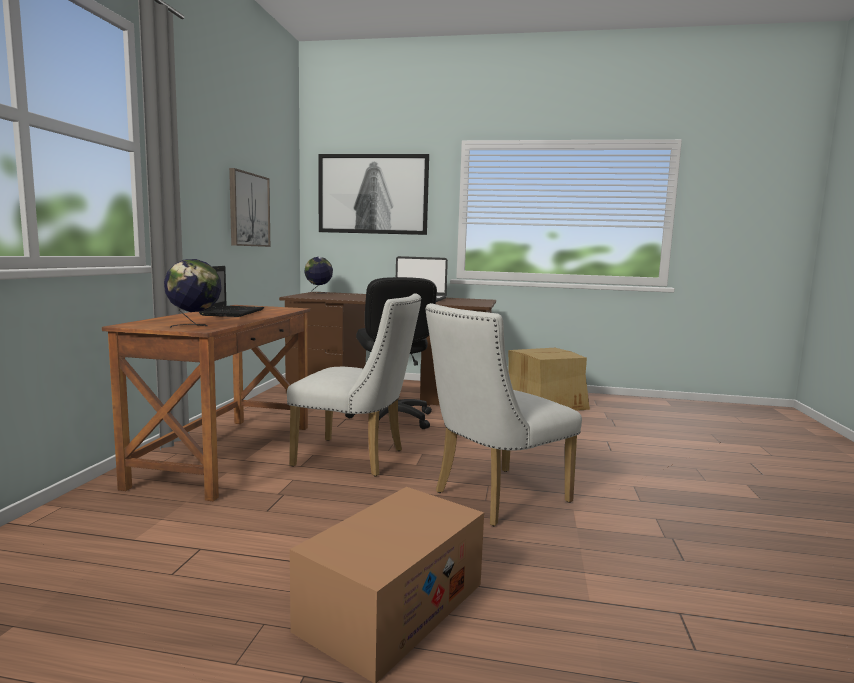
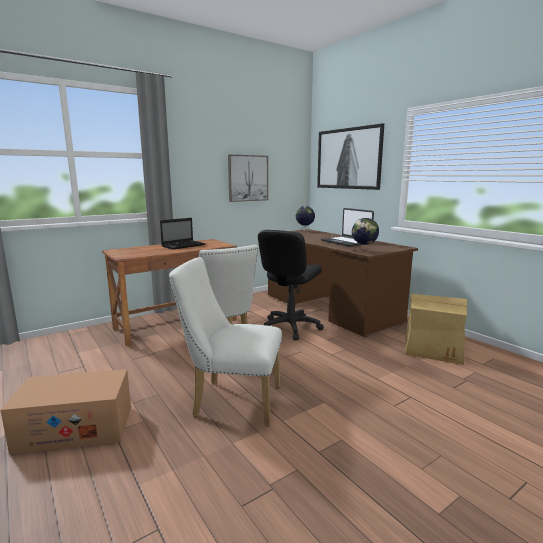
camera: 45 degrees right, 5 degrees up
globe [164,259,222,328] -> globe moved to [352,218,379,252]

